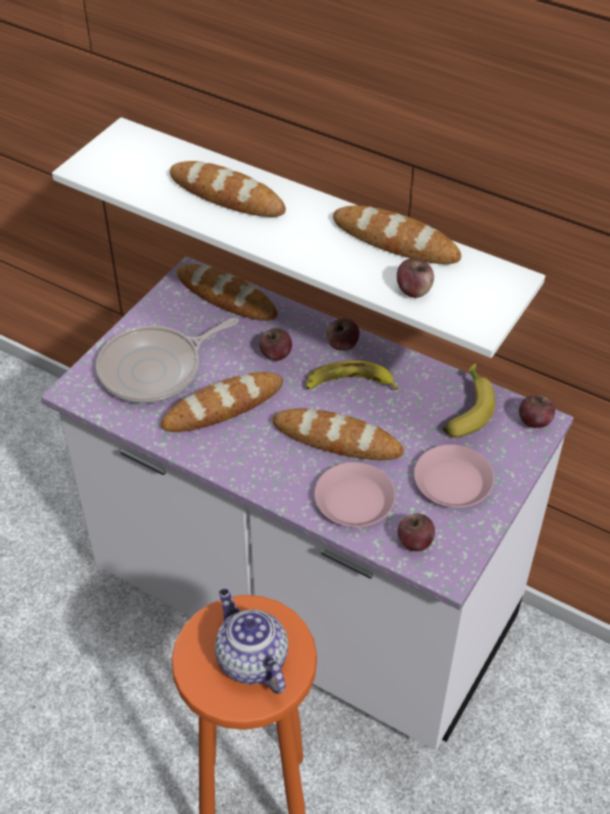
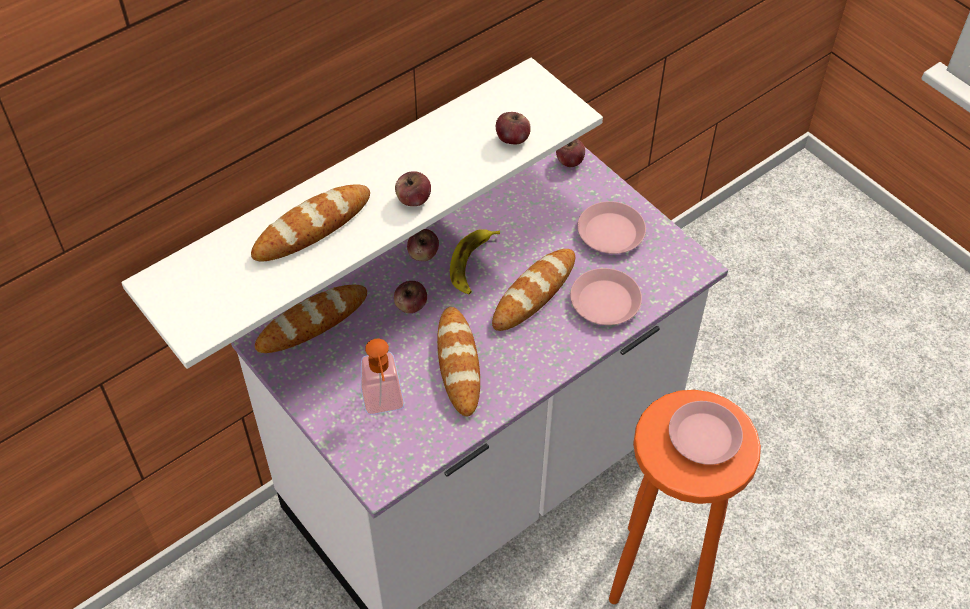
camera: 70 degrees left, 5 degrees up
frying pan [96,318,238,403] -> soap dispenser [361,339,405,415]
teapot [215,589,288,694] -> pink plate [669,401,743,465]
bread [333,206,461,264] -> none
apple [398,514,435,551] -> apple moved to [395,171,431,206]
banana [443,363,495,438] -> none

